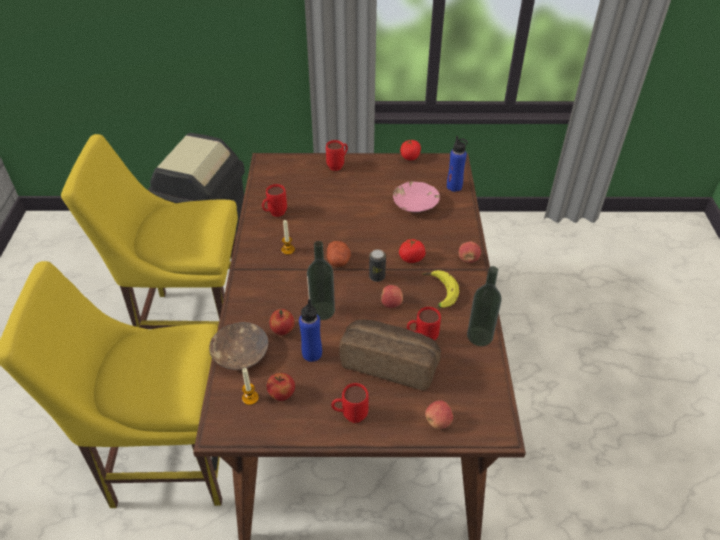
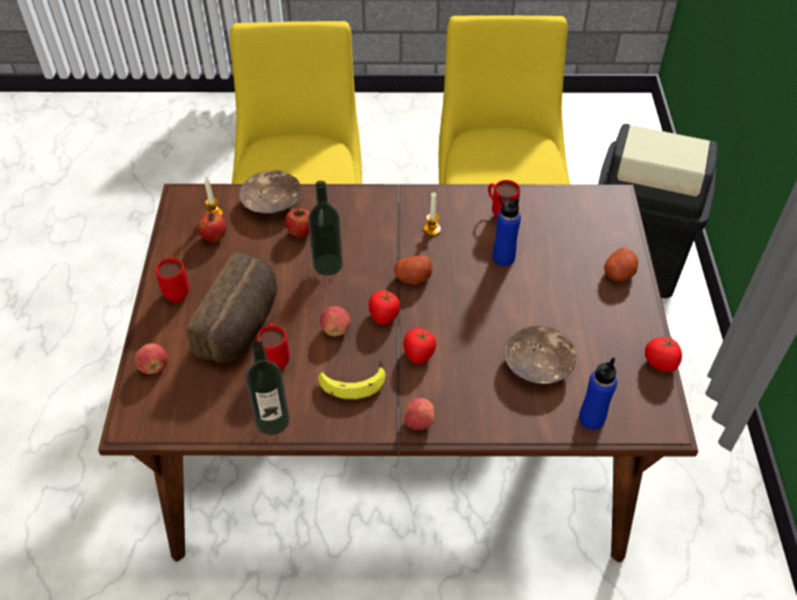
camera: 90 degrees right, 5 degrees up
blue bottle [299,299,322,362] -> blue bottle moved to [493,195,521,266]
red mug [326,140,348,171] -> potato [604,248,638,281]
can [369,249,386,282] -> tomato [369,290,400,325]
pink bowl [393,182,440,213] -> brown bowl [504,326,576,384]

